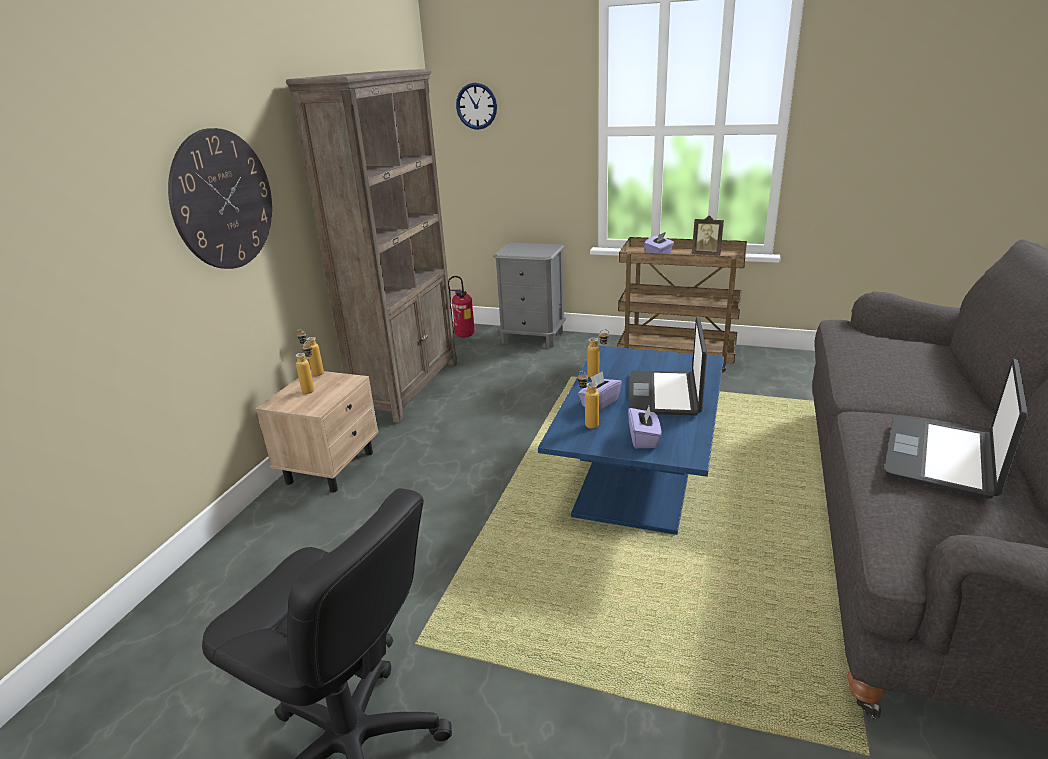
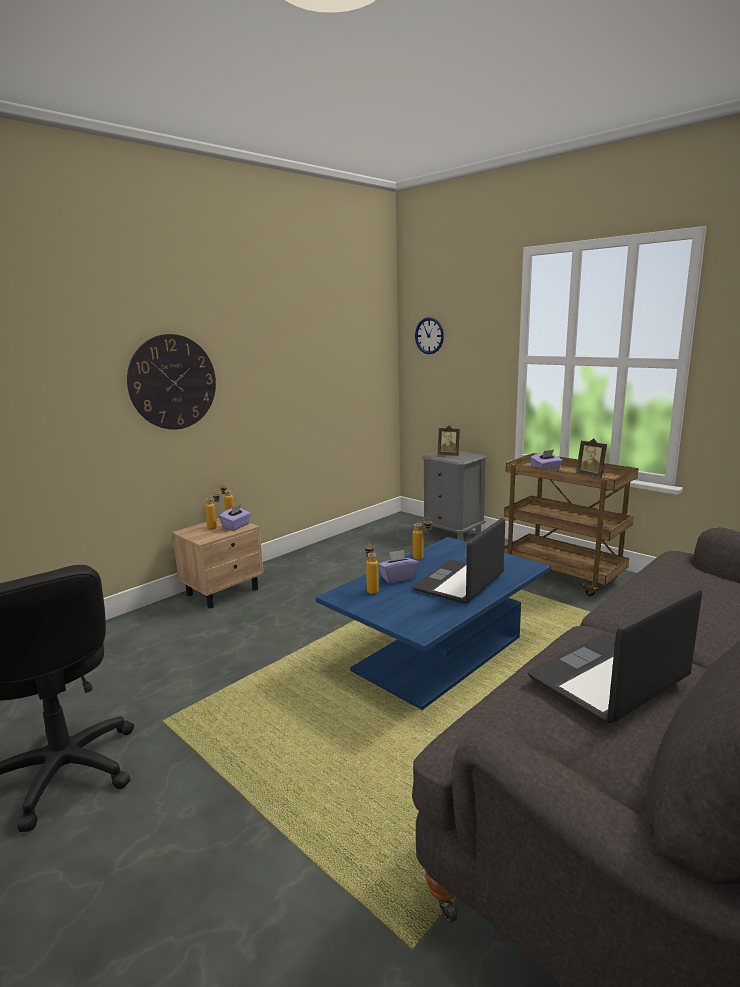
camera: 25 degrees right, 10 degrees down
brown bookcase [286,69,457,423] -> none
fire extinguisher [448,276,475,338] -> none
purple tissue box [628,406,661,448] -> purple tissue box moved to [219,505,251,531]
none -> picture frame [438,425,460,456]

